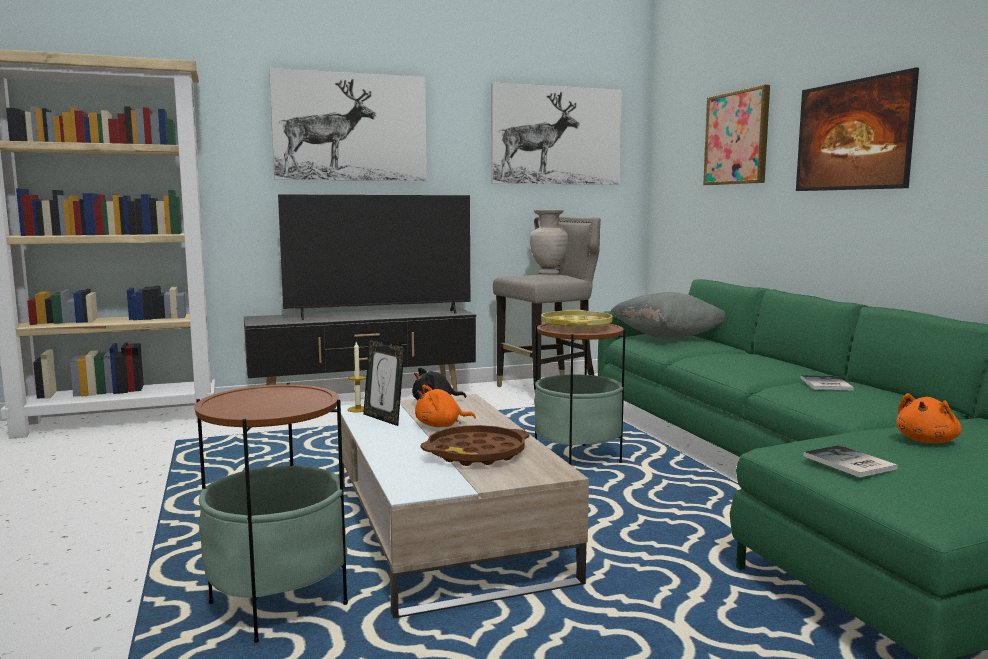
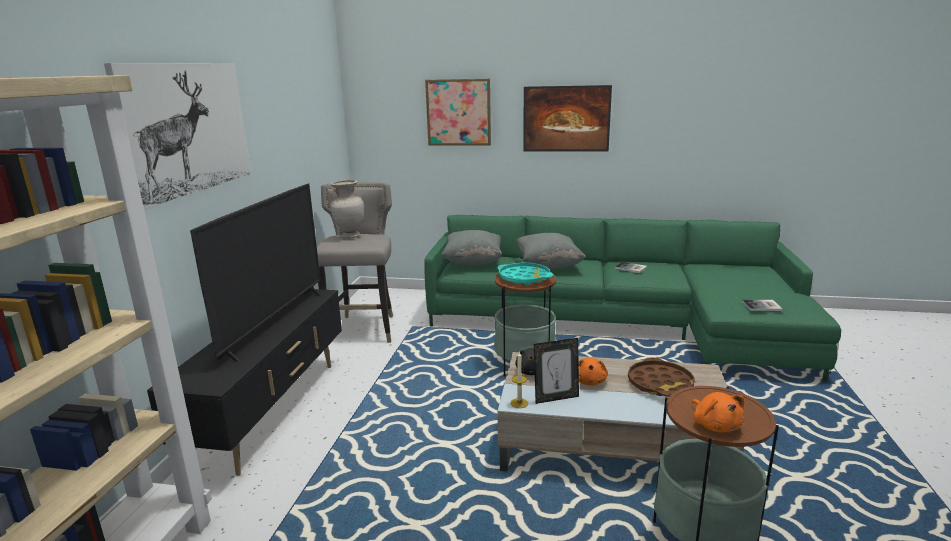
camera: 60 degrees left, 10 degrees up
picture [491,82,622,185] -> none
yellow tray [541,310,613,330] -> turquoise tray [497,263,553,285]
orange plush toy [896,393,962,443] -> orange plush toy moved to [692,392,744,432]
none -> grey pillow [516,233,586,269]

